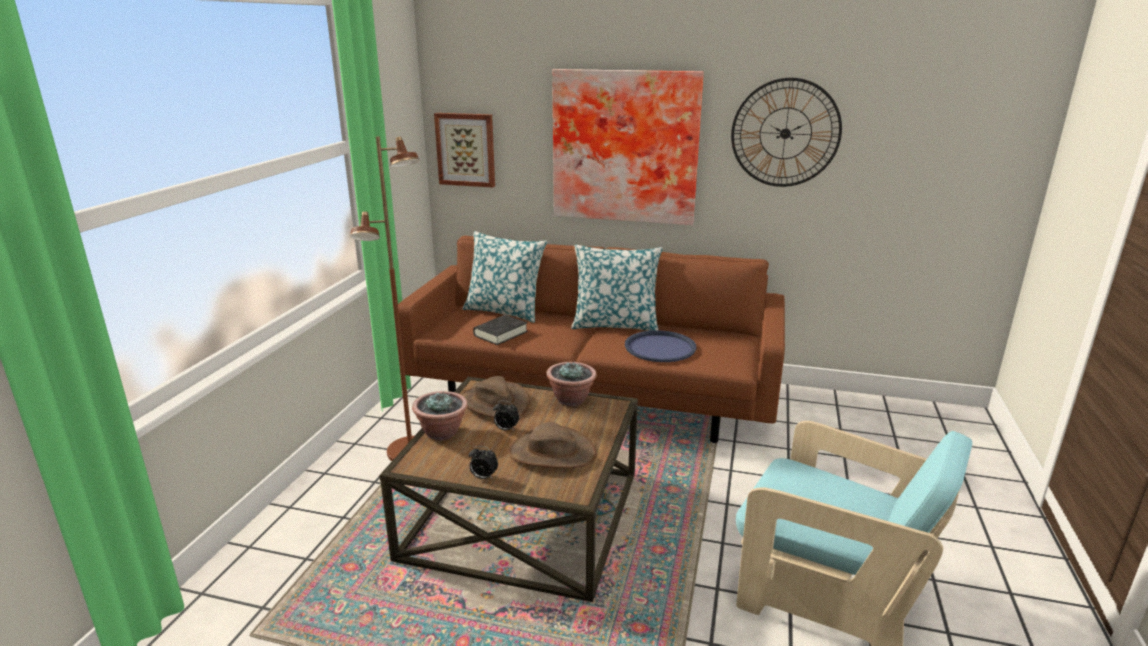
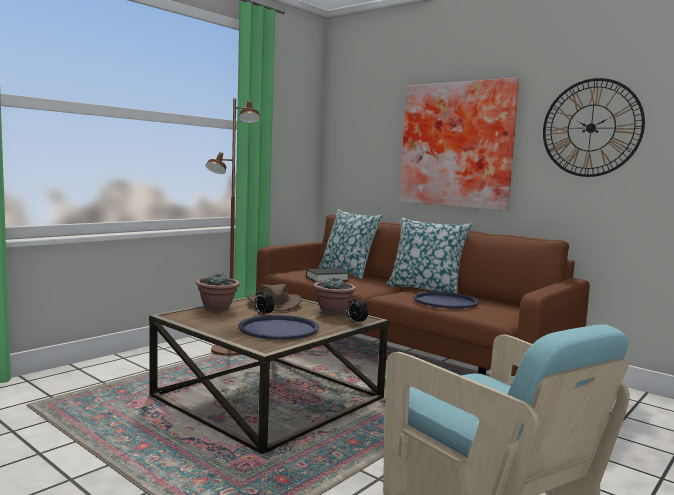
camera: 25 degrees right, 15 degrees down
picture [434,113,495,188] -> none
alarm clock [469,446,498,480] -> alarm clock moved to [347,295,368,324]
brown hat [508,422,597,468] -> blue tray [239,315,319,340]

